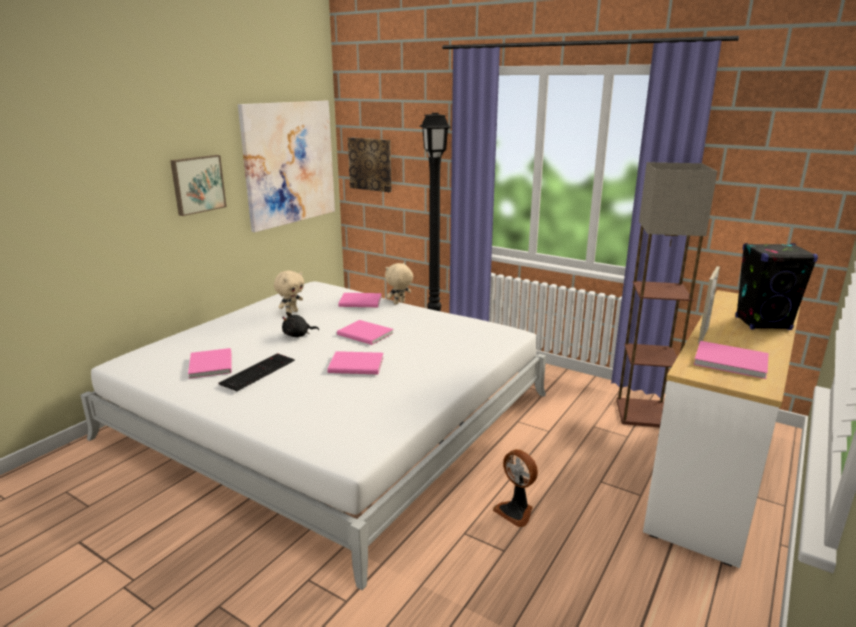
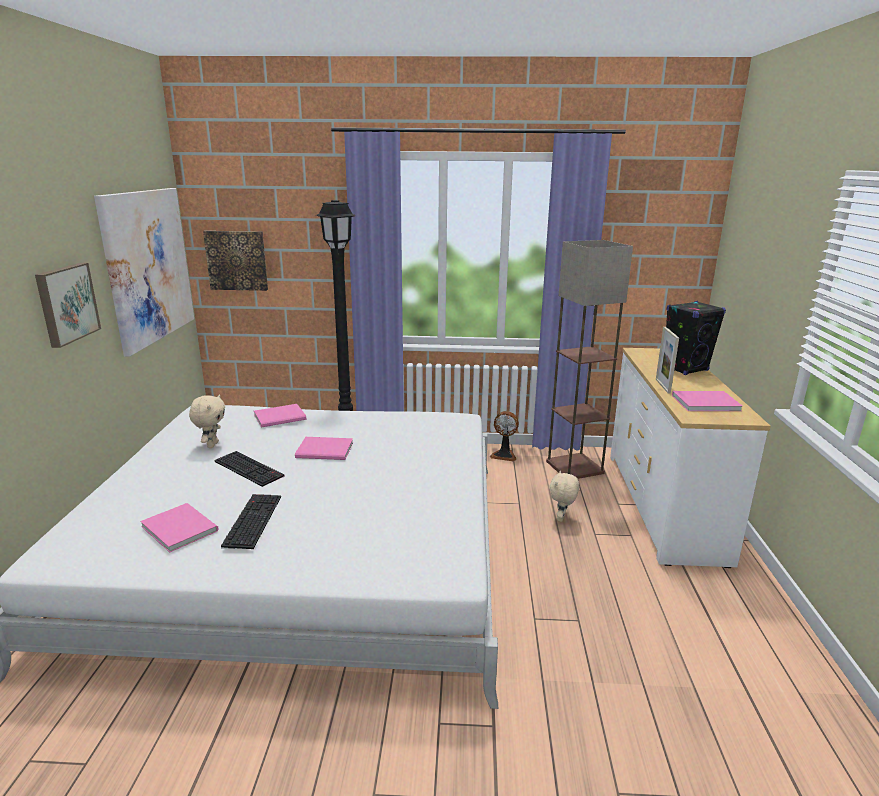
camera: 30 degrees left, 0 degrees up
black plush toy [282,312,319,337] -> keyboard [214,451,285,487]
pink book [327,351,384,374] -> none
beige plush toy [385,263,413,304] -> beige plush toy moved to [549,470,579,522]
fan [493,449,538,527] -> fan moved to [490,411,519,461]

